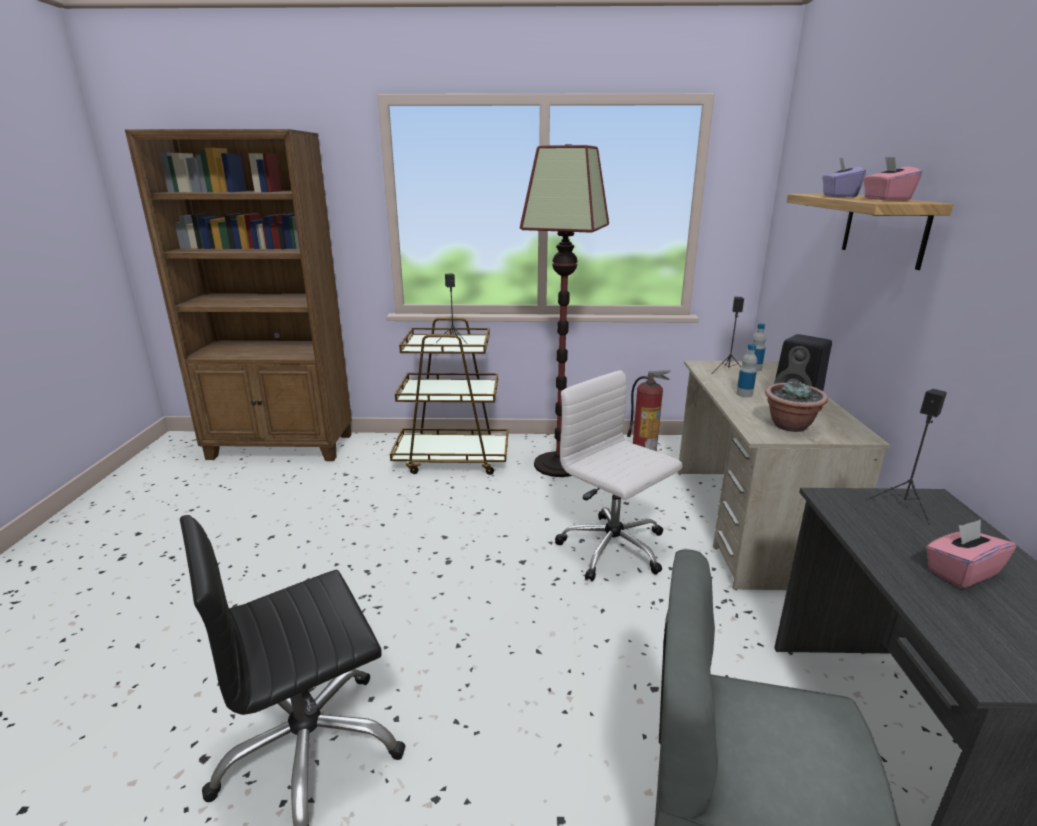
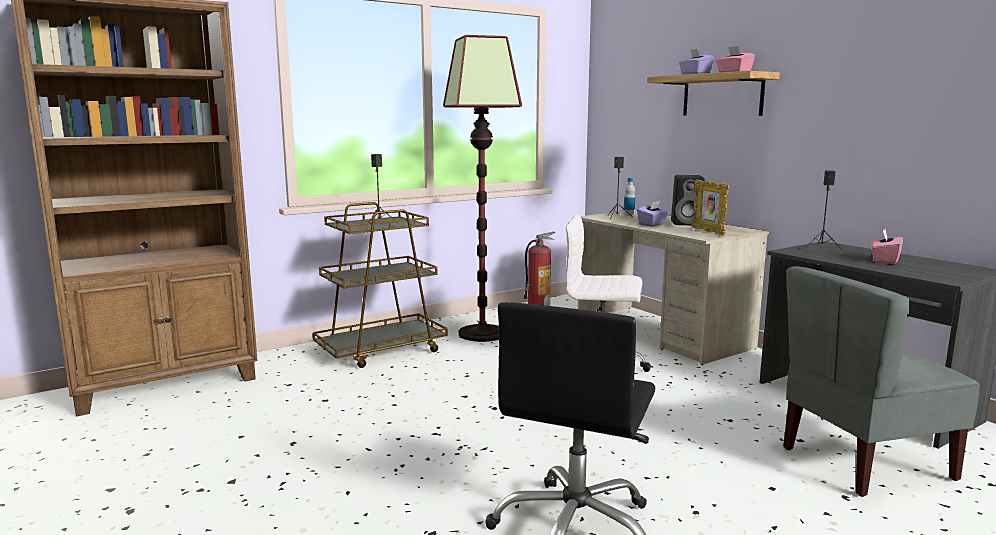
camera: 35 degrees left, 10 degrees down
bottle [736,344,757,397] -> purple tissue box [637,201,668,226]
potted plant [765,382,828,432] -> picture frame [692,180,729,236]

